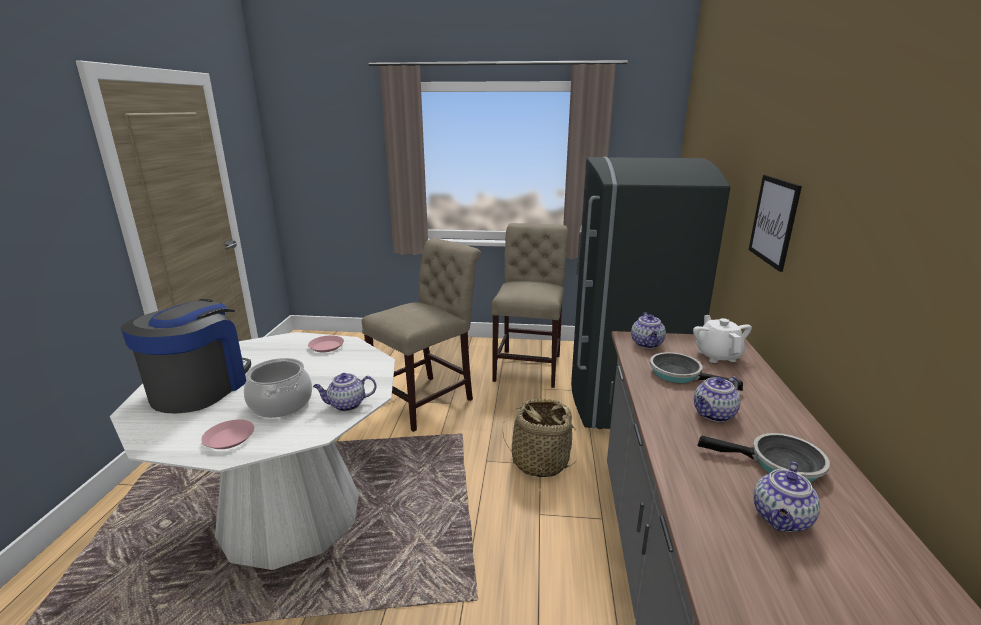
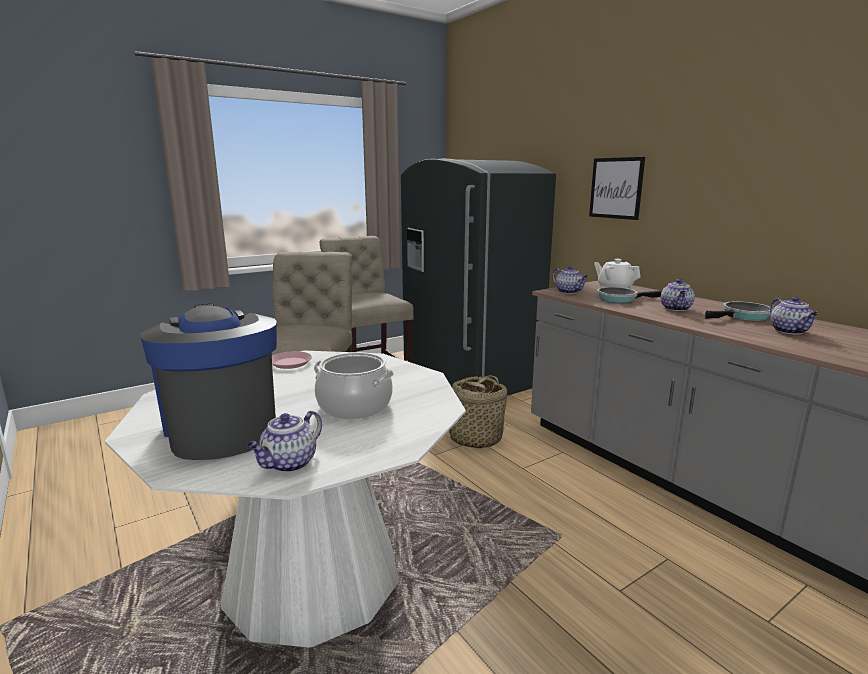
camera: 40 degrees left, 5 degrees down
pink plate [201,420,254,449] -> none
teapot [313,373,377,411] -> teapot moved to [247,411,322,472]

